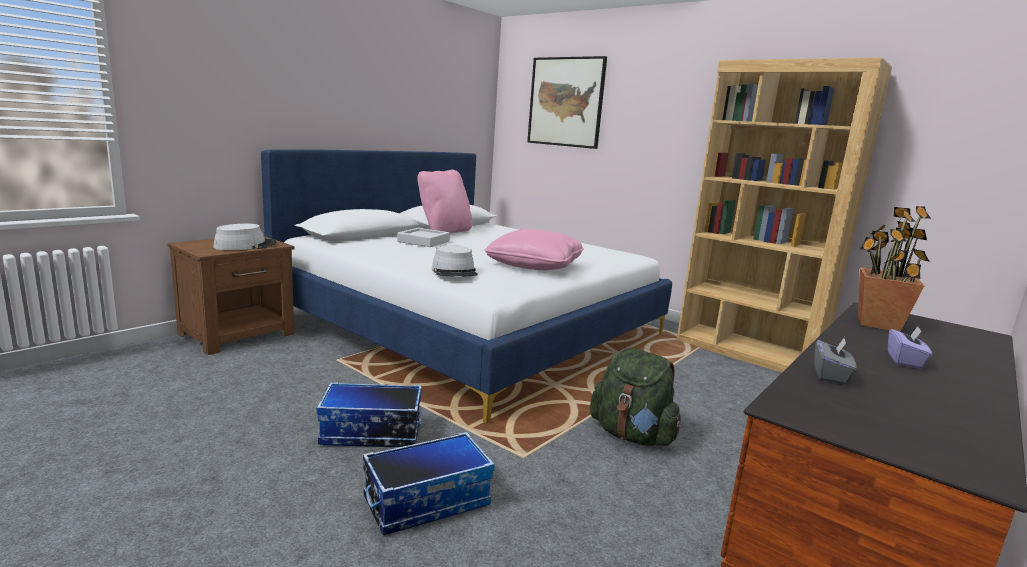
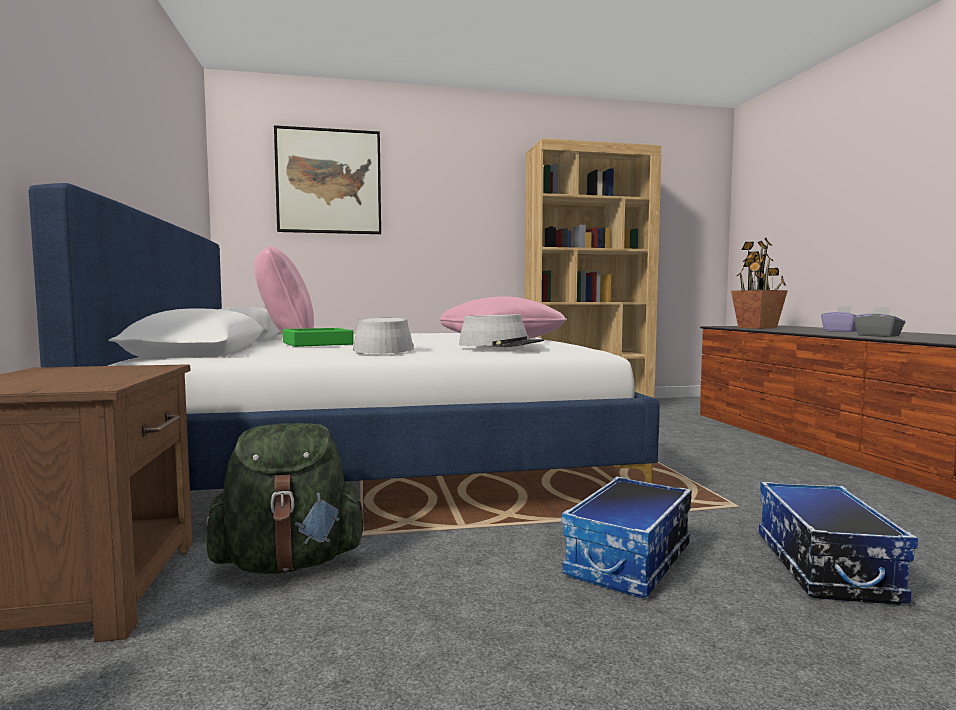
camera: 50 degrees left, 10 degrees down
grey hat [213,224,277,250] -> grey hat moved to [353,318,414,354]
grey tray [397,228,450,247] -> green tray [283,328,354,347]
green backpack [590,348,682,446] -> green backpack moved to [206,423,367,574]

